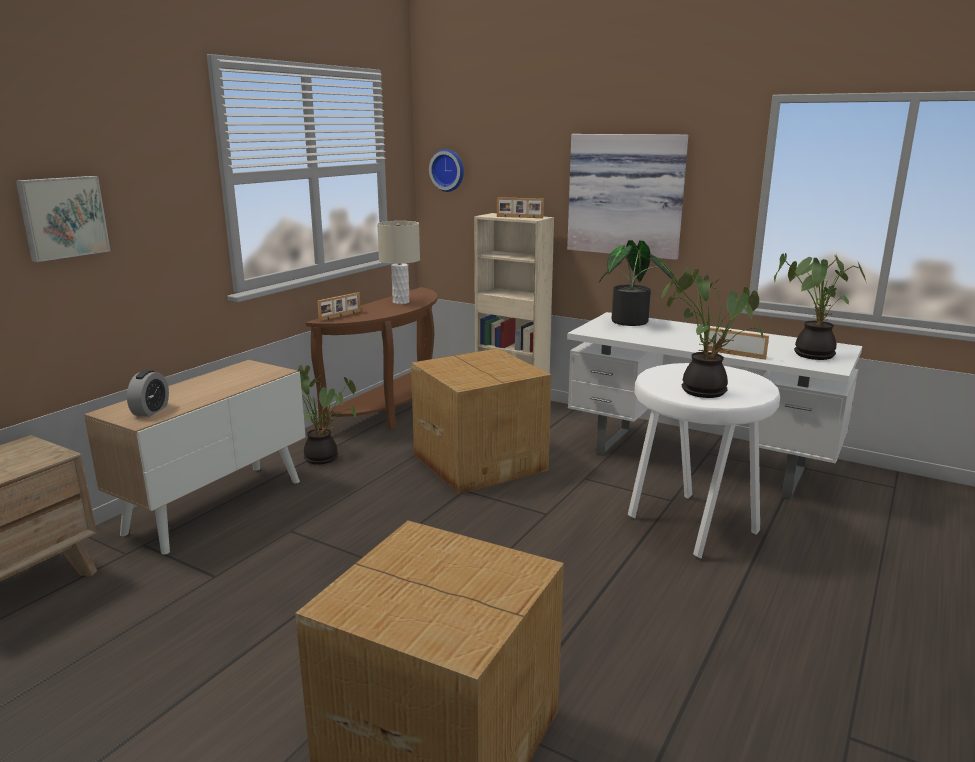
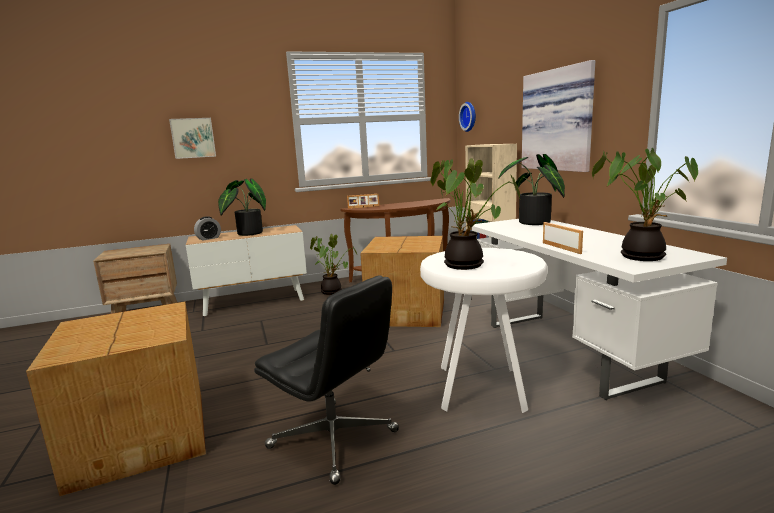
camera: 40 degrees right, 5 degrees down
beige table lamp [377,221,420,304] -> none
picture frame [497,197,544,218] -> none
none -> potted plant [218,179,266,236]
none -> black office chair [254,275,399,485]

